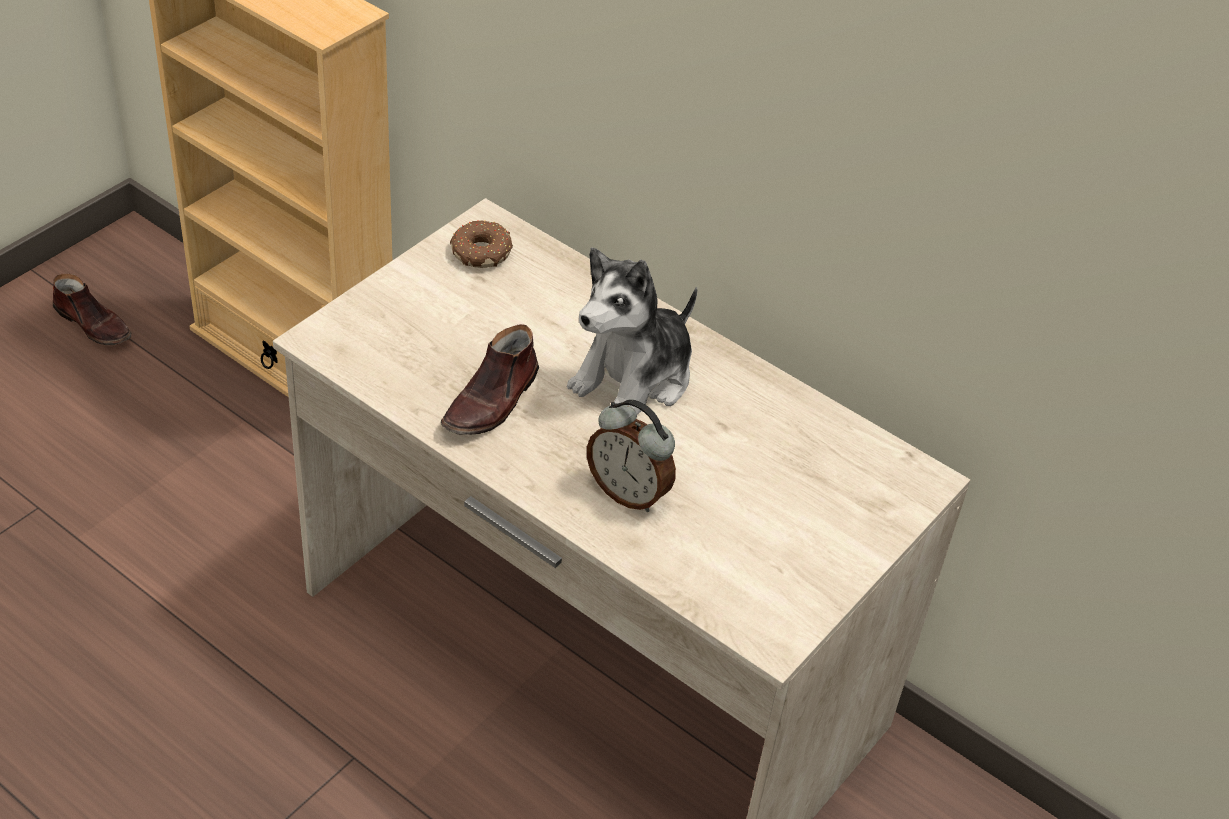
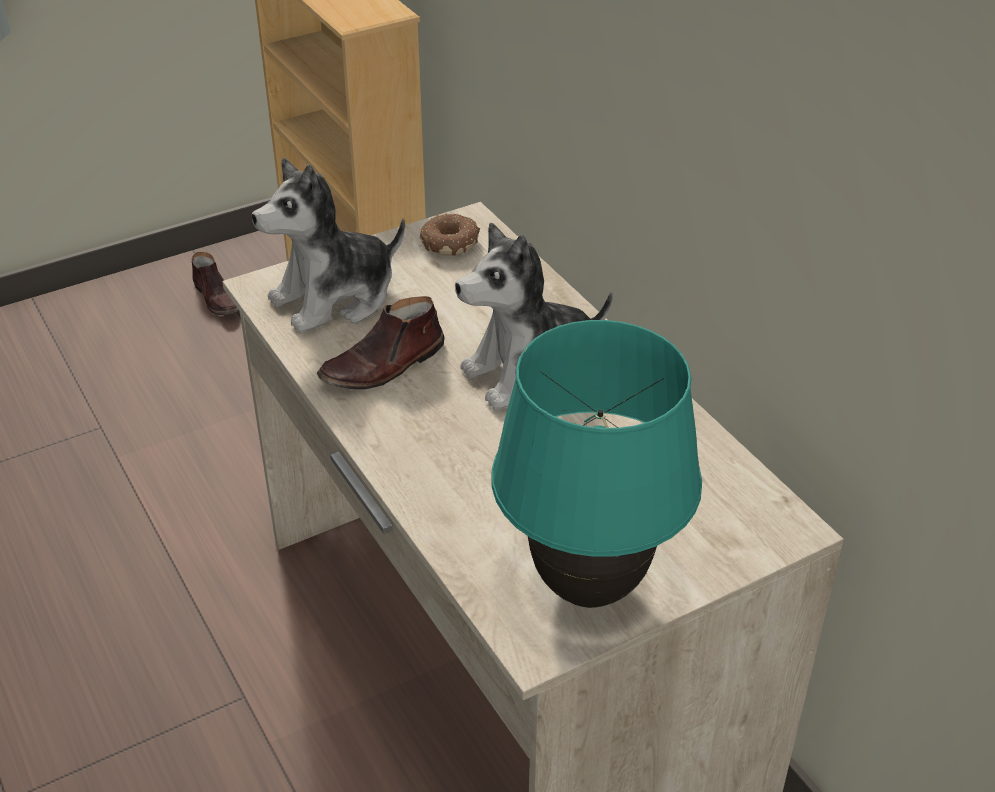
camera: 25 degrees right, 5 degrees down
alarm clock [587,400,676,512] -> none
none -> plush toy [252,158,405,334]
none -> turquoise table lamp [491,320,702,608]

